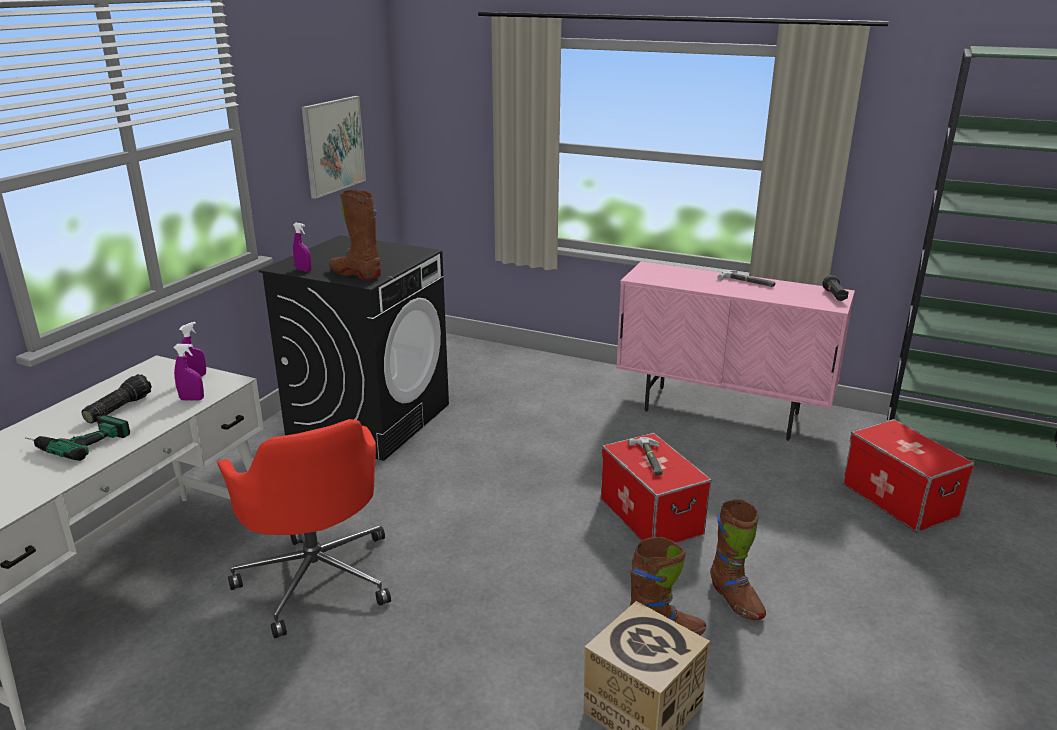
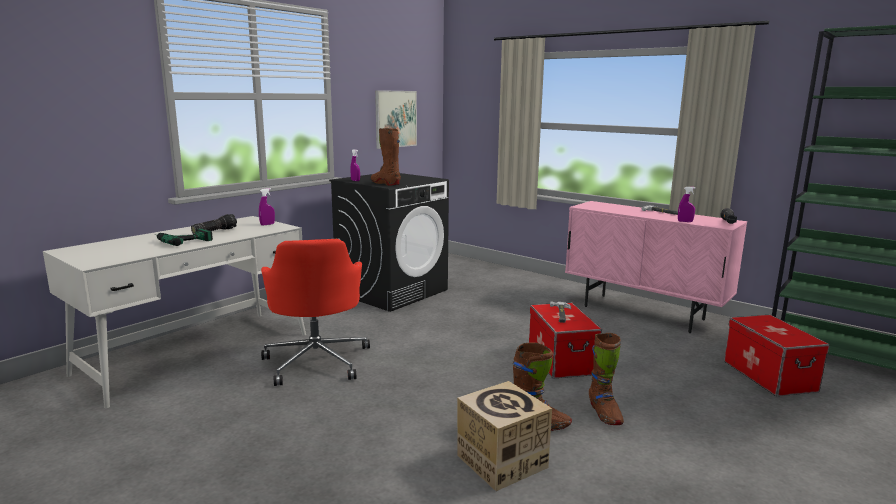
camera: 15 degrees right, 10 degrees down
purple spray bottle [173,344,204,401] -> purple spray bottle moved to [678,187,696,222]

